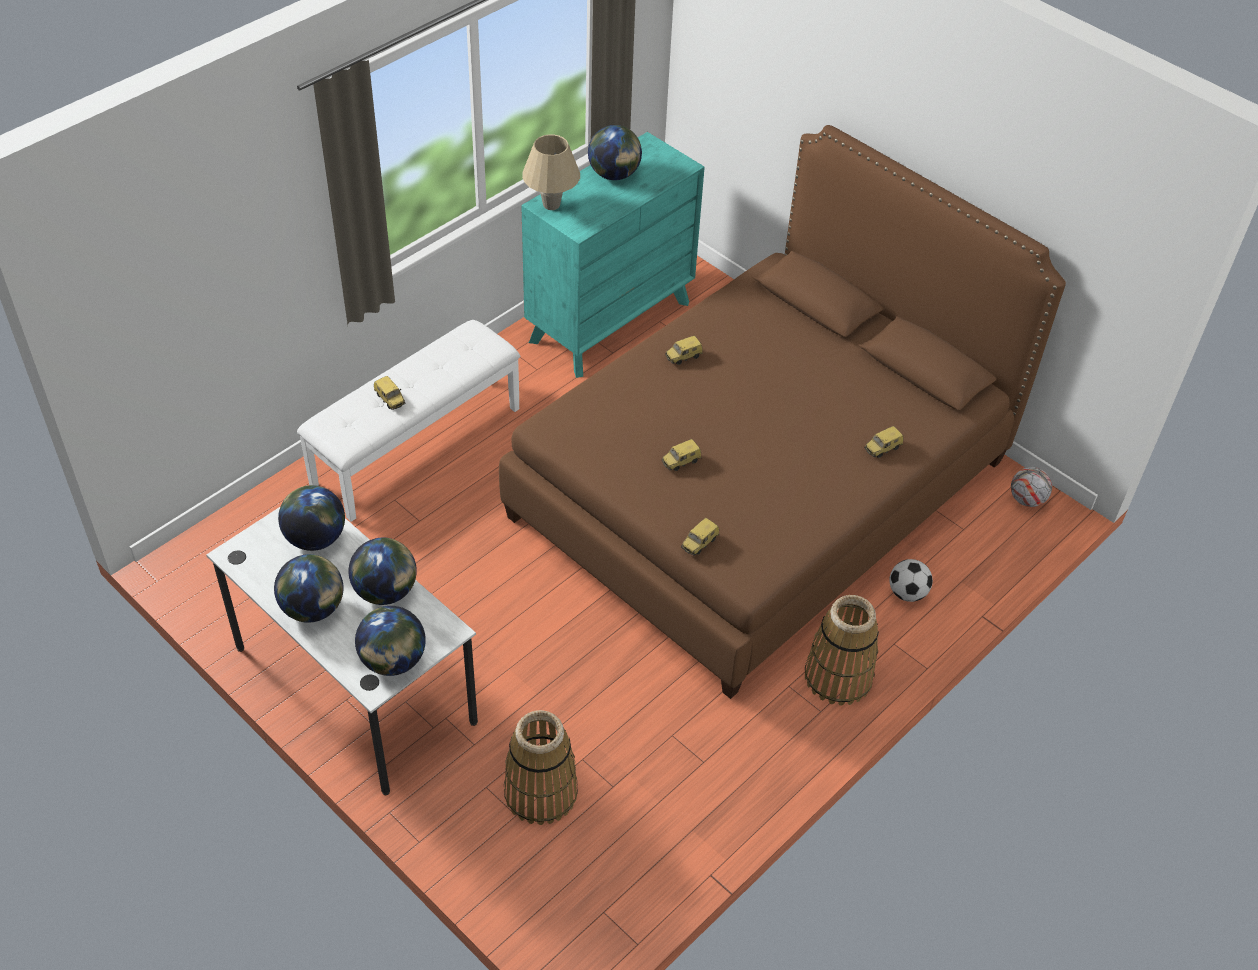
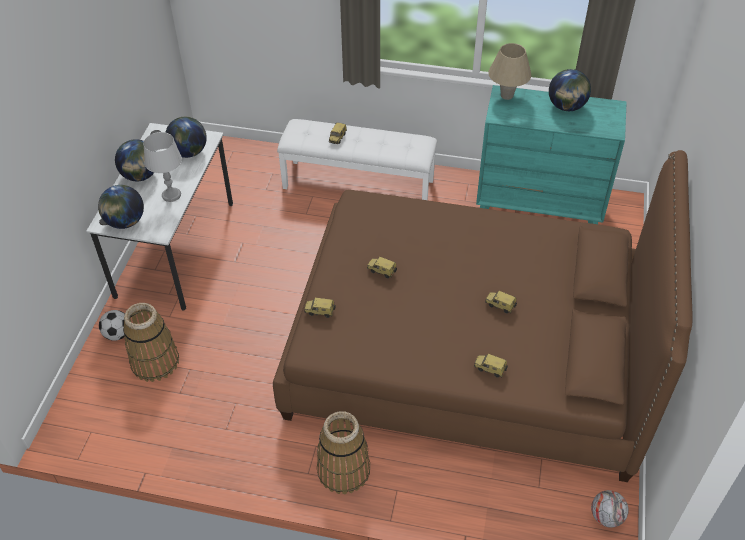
camera: 60 degrees right, 0 degrees up
globe [349,538,417,605] -> grey table lamp [143,132,182,202]
toy car [665,336,703,365] -> toy car moved to [485,291,517,314]
football [889,559,933,602] -> football moved to [99,310,125,341]

